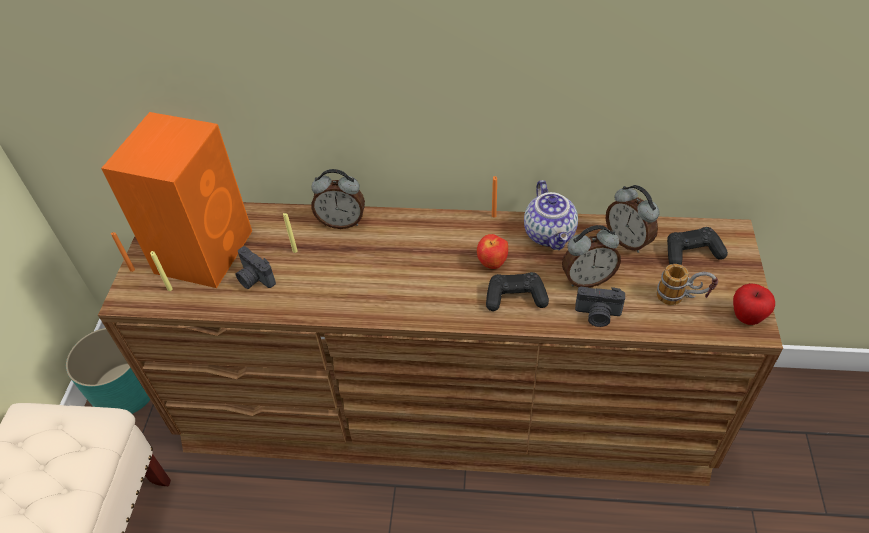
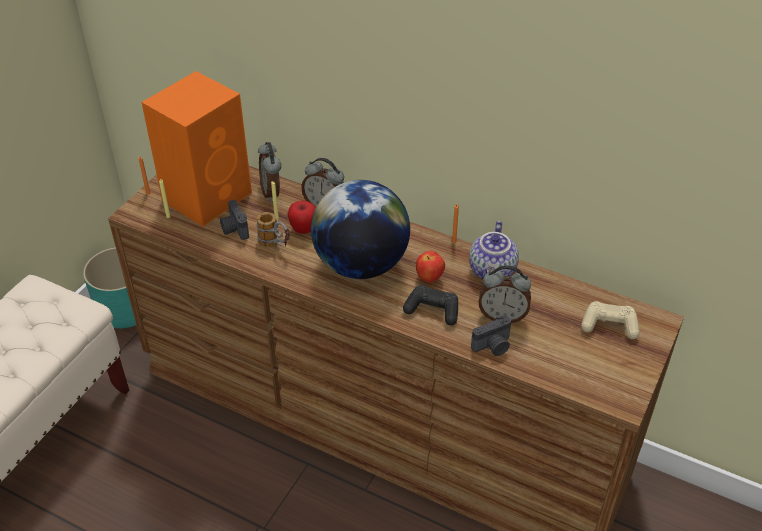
camera: 20 degrees right, 5 degrees down
camera [575,287,625,327] -> camera turned 60 degrees counterclockwise [471,315,511,356]
alarm clock [606,185,660,253] -> alarm clock moved to [258,142,281,202]
mug [657,264,718,305] -> mug moved to [256,212,290,248]
black game controller [667,227,728,265] -> beige game controller [581,301,640,339]
apple [733,283,775,325] -> apple moved to [287,201,316,234]
none -> globe [311,180,410,279]

